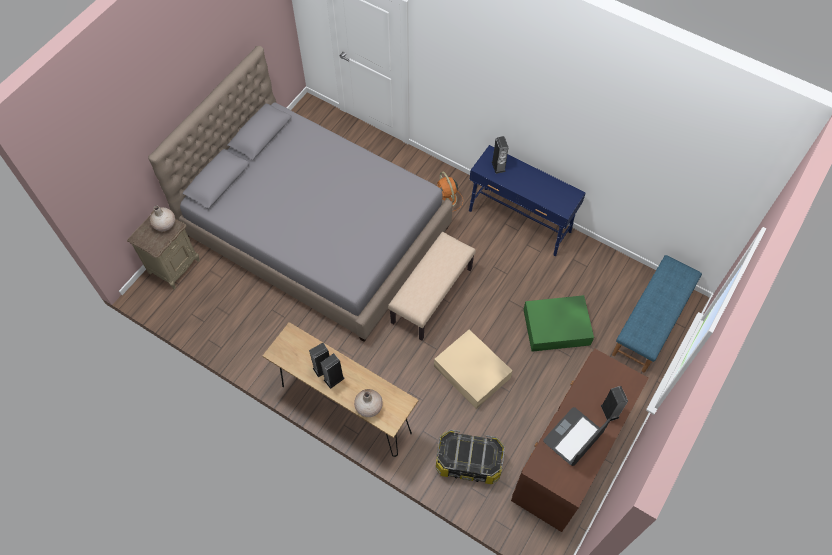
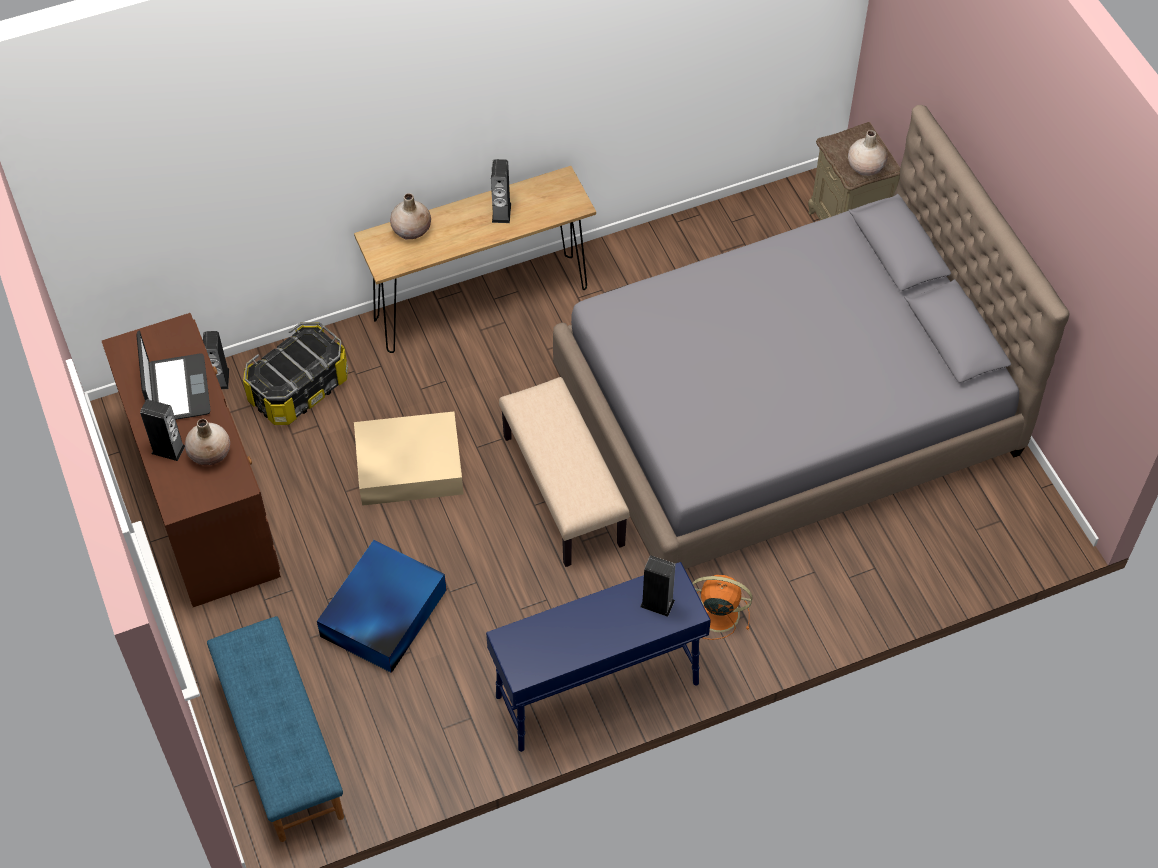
camera: 125 degrees right, 5 degrees down
speaker [320,353,345,389] -> speaker moved to [203,331,229,389]
green storage box [523,295,594,352] -> blue storage box [317,540,446,673]
none -> beige vase [185,419,230,465]

